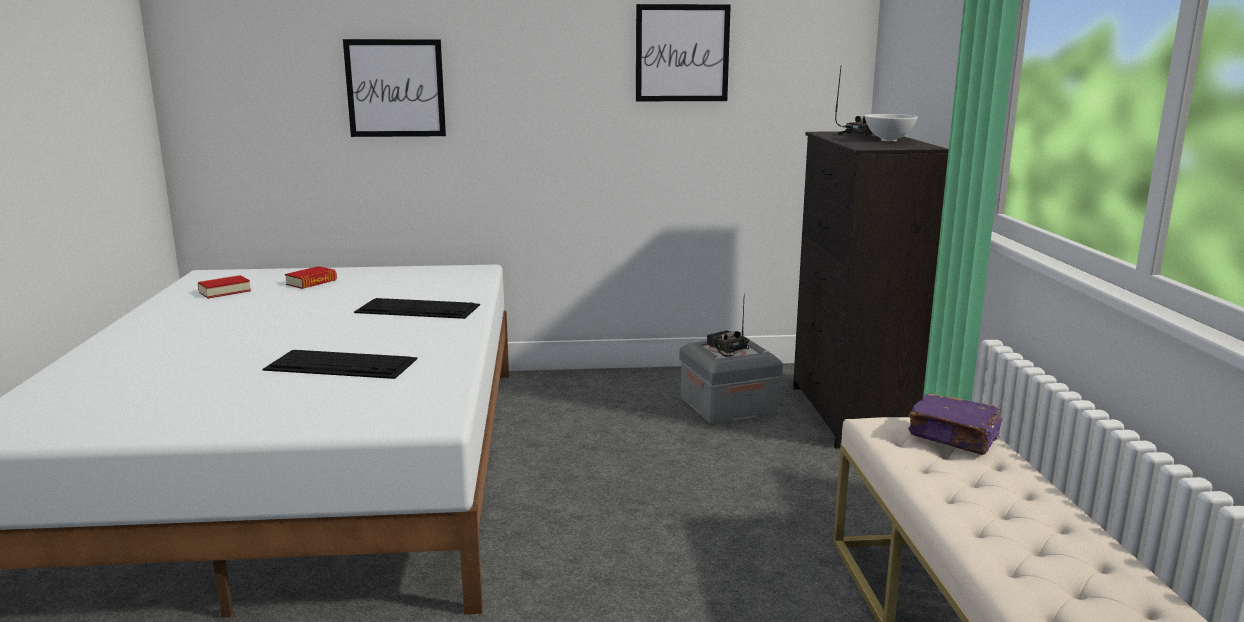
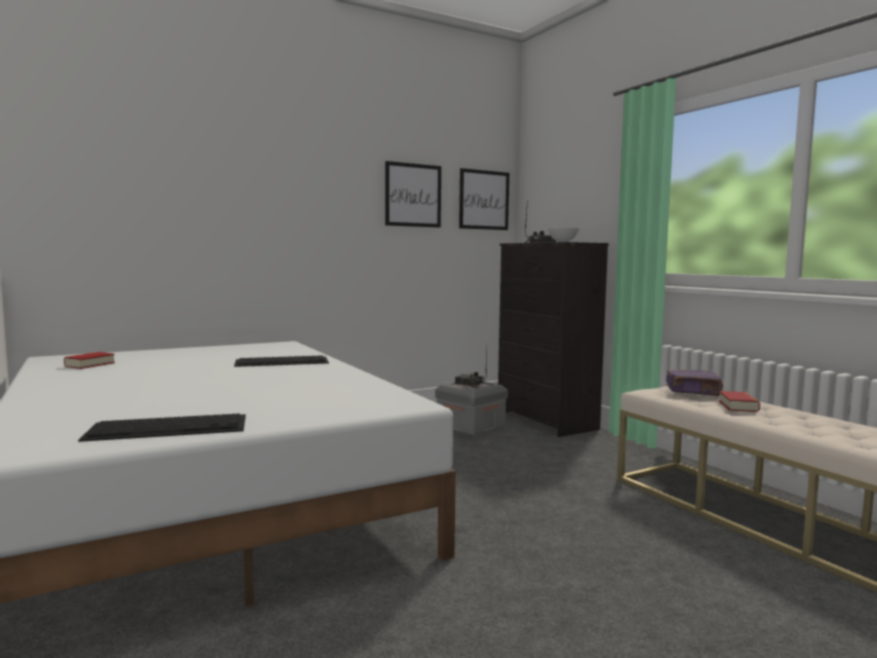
camera: 25 degrees left, 10 degrees down
keyboard [263,350,418,379] -> keyboard moved to [78,413,246,442]
book [285,266,337,289] -> book moved to [718,391,760,412]
picture [343,39,446,137] -> picture moved to [459,168,509,230]

